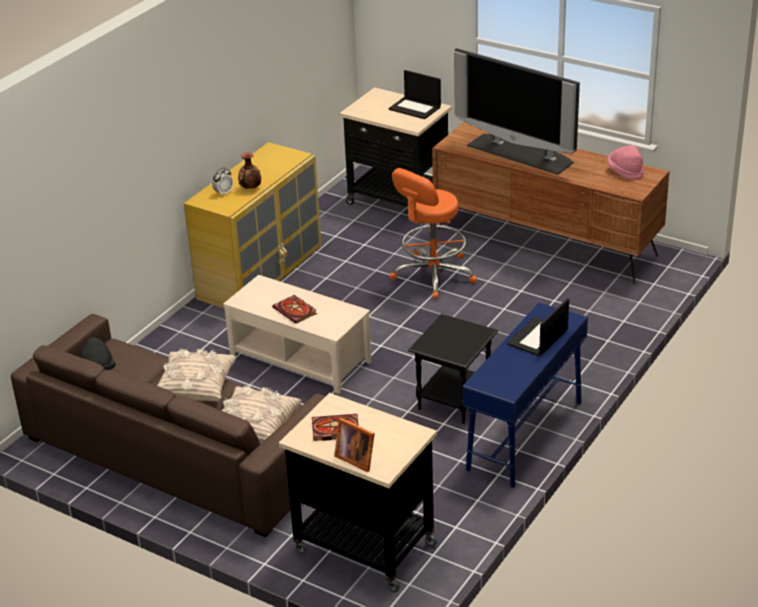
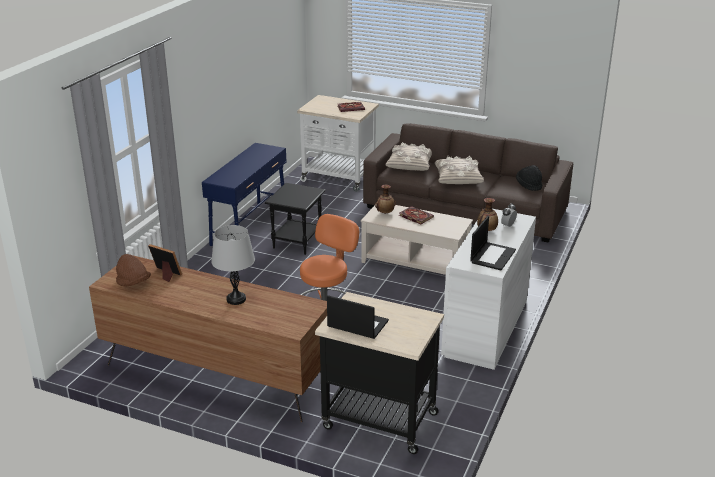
camera: 170 degrees right, 5 degrees down
yellow cabinet [184,142,322,309] -> white cabinet [441,209,536,370]
black cart [279,393,437,592] -> white cart [297,95,379,192]
picture frame [334,418,375,472] -> picture frame moved to [148,244,182,282]
television [454,48,580,175] -> grey table lamp [211,225,255,305]
laptop [507,298,569,356] -> laptop moved to [470,216,516,270]
pink hat [608,145,644,179] -> brown hat [116,254,151,287]
none -> vase [375,185,396,214]

